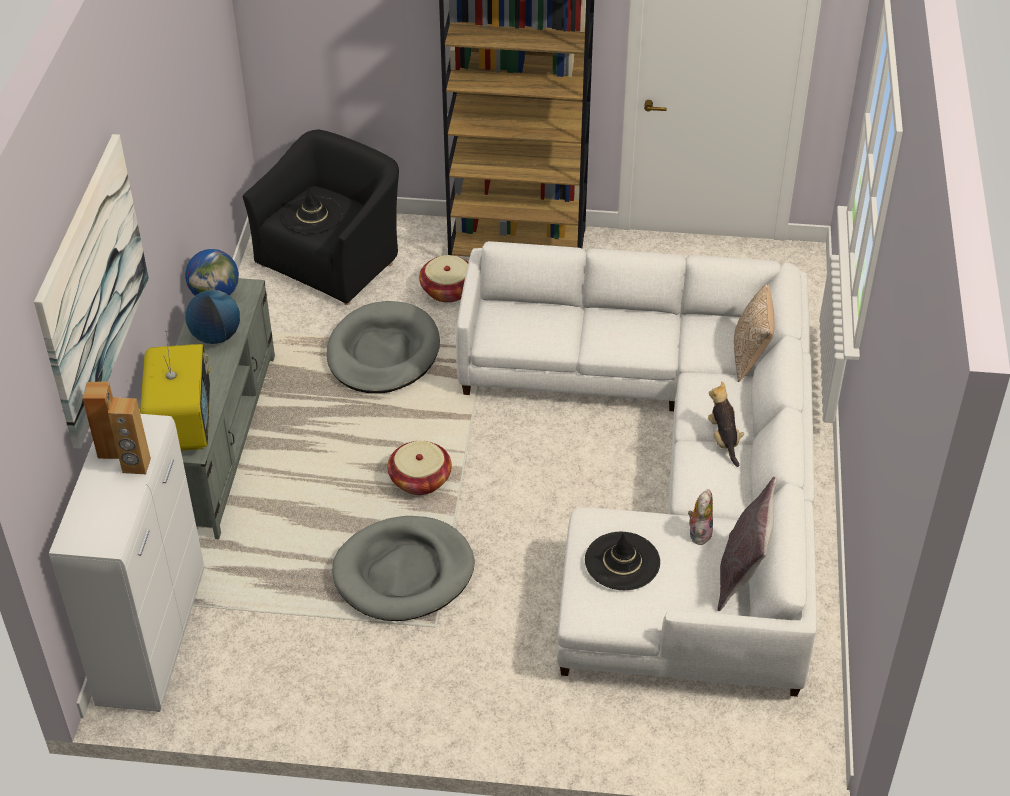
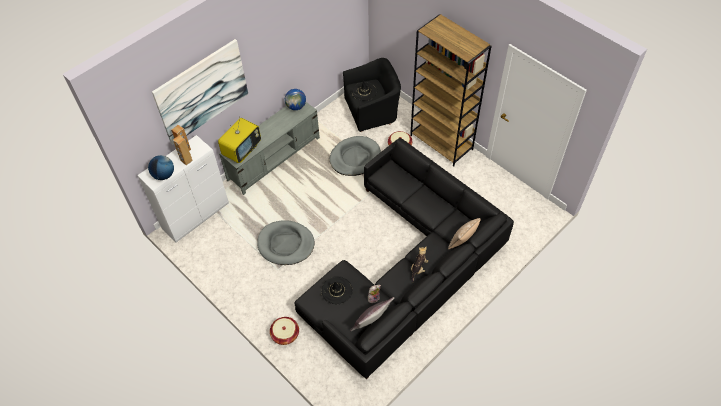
camera: 40 degrees right, 10 degrees up
globe [185,290,240,344] -> globe moved to [148,155,174,180]
basket [387,441,452,495] -> basket moved to [270,317,299,345]
white sofa [456,241,817,697] -> black sofa [294,138,514,379]

